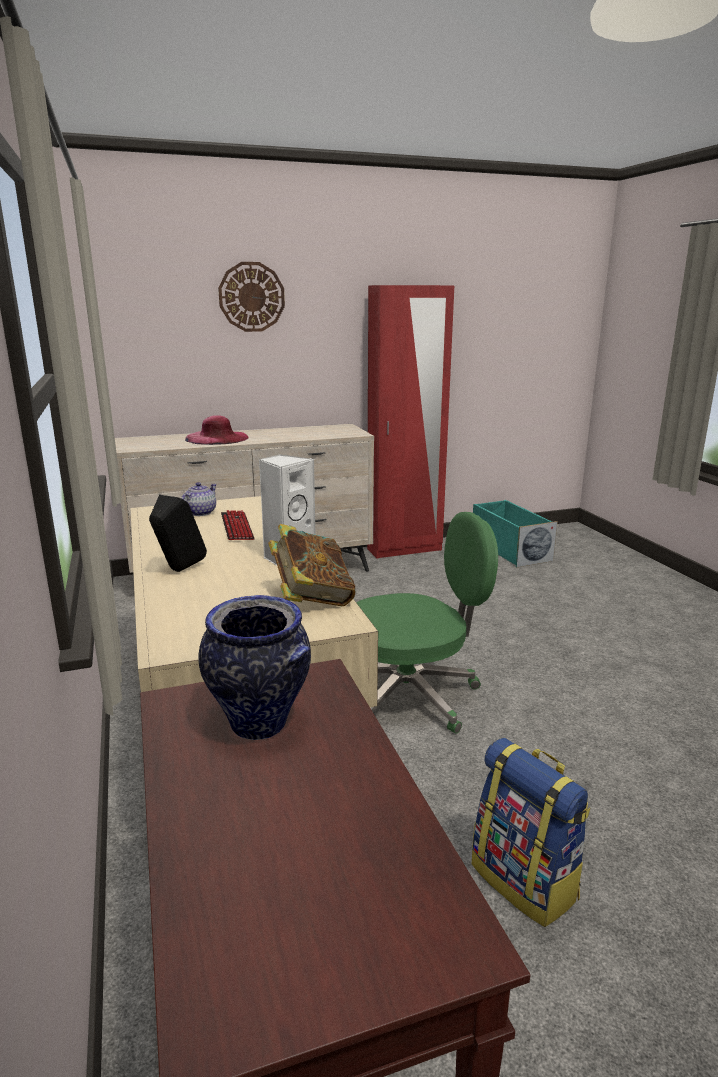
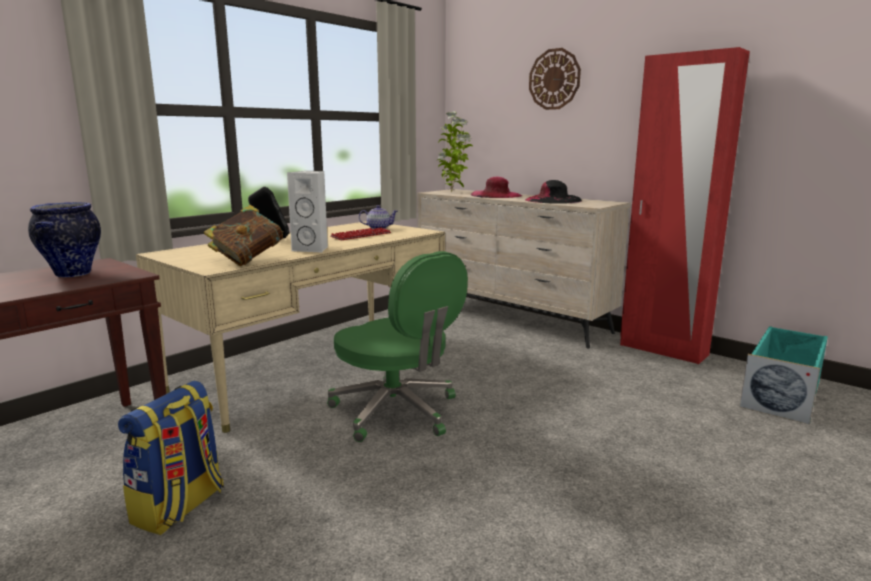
camera: 60 degrees right, 5 degrees down
none -> potted plant [437,111,473,192]
none -> black hat [525,180,582,204]

